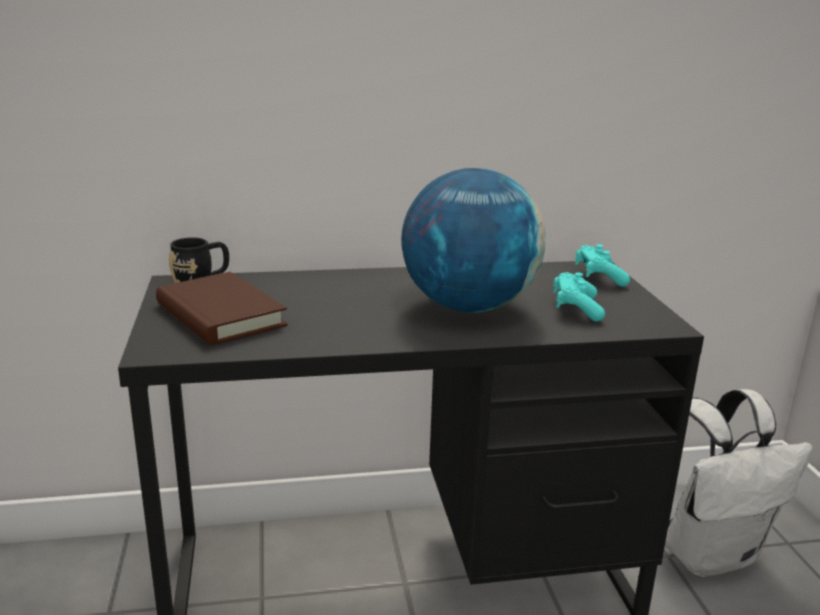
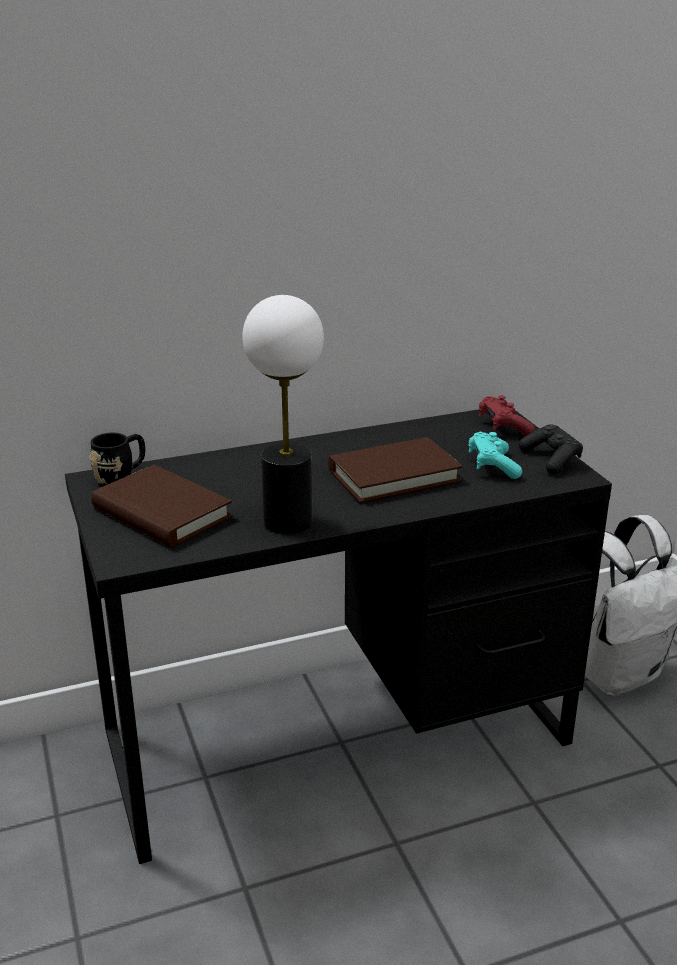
camera: 10 degrees left, 5 degrees up
globe [401,168,545,313] -> brown book [328,437,463,503]
turquoise game controller [575,244,630,287] -> red game controller [479,395,535,436]
none -> table lamp [242,295,324,534]
none -> black game controller [519,424,583,474]

